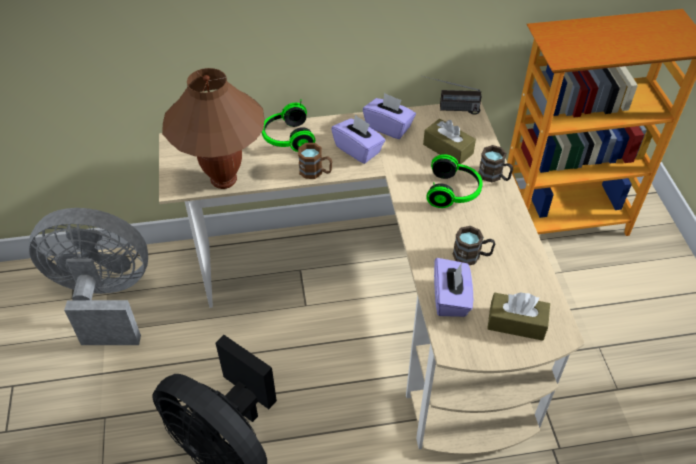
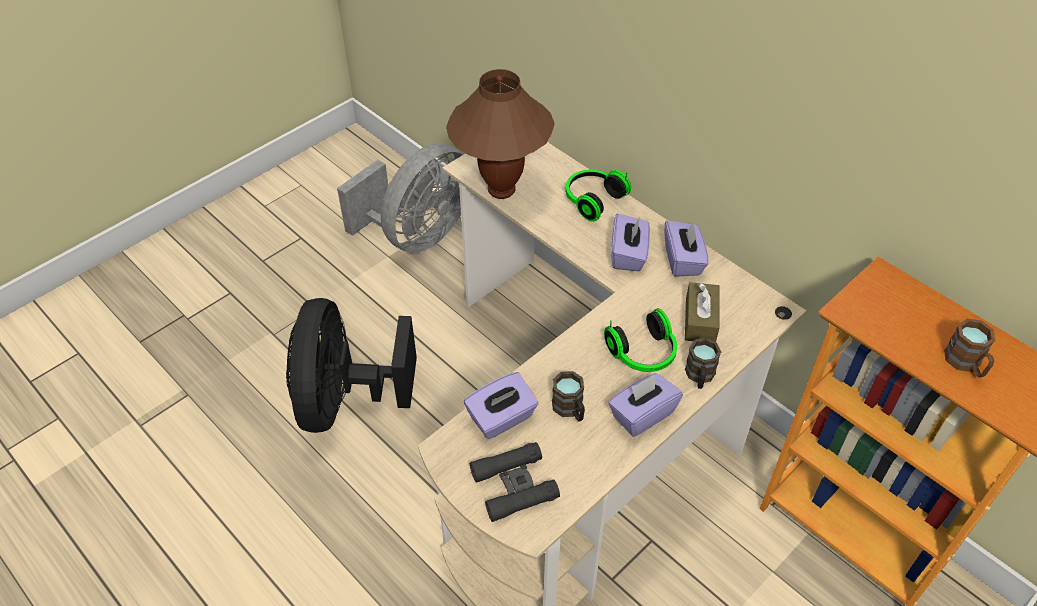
camera: 55 degrees right, 0 degrees up
grey fan [28,208,148,345] -> grey fan turned 75 degrees clockwise [337,144,463,253]
brown mug [298,143,332,179] -> brown mug moved to [944,319,995,378]
radio [421,76,482,112] -> none
brown tissue box [487,293,550,341] -> black binoculars [470,442,560,522]
none -> purple tissue box [608,373,683,437]

